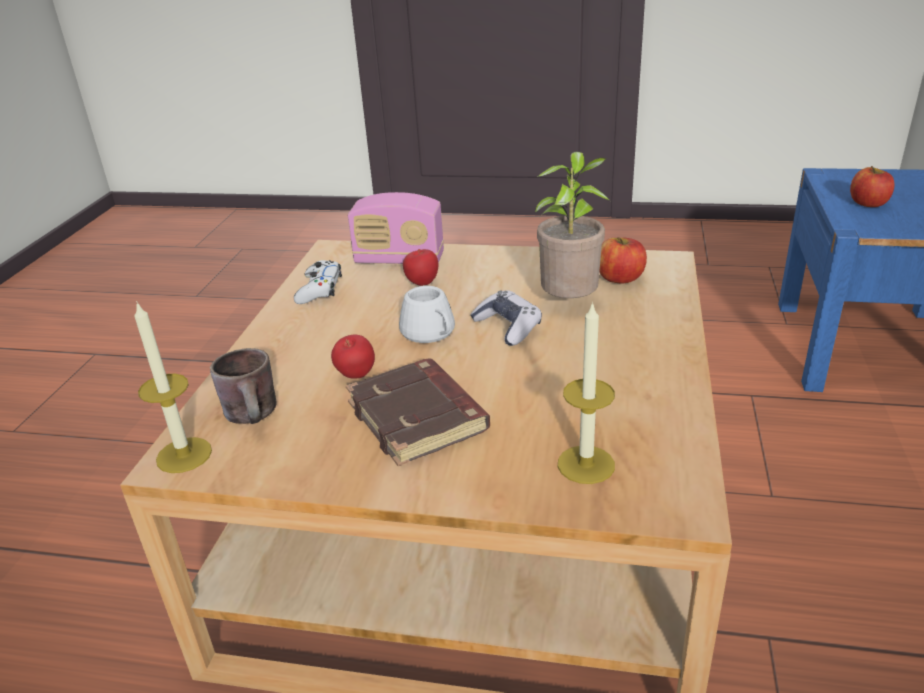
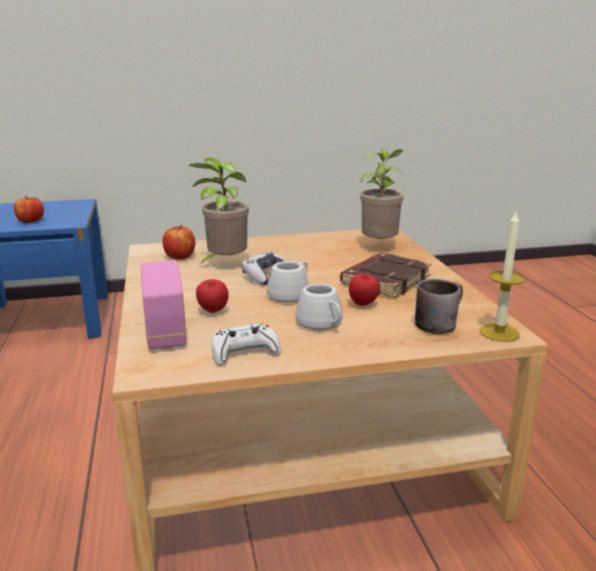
camera: 115 degrees left, 10 degrees down
candle [558,301,615,484] -> potted plant [360,148,405,239]
none -> white mug [295,283,343,330]

